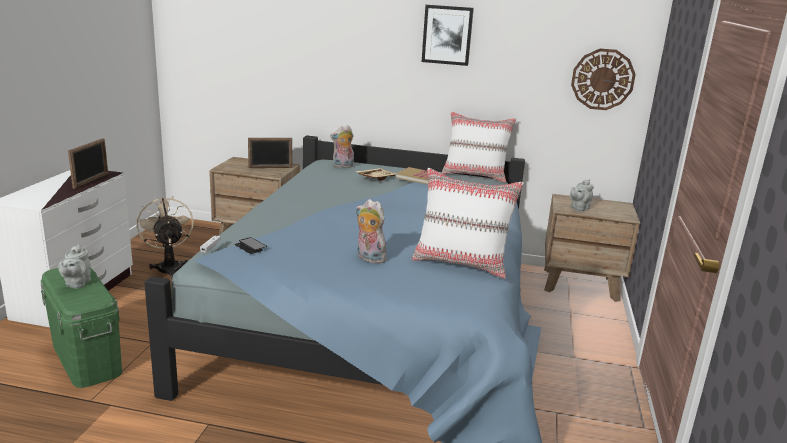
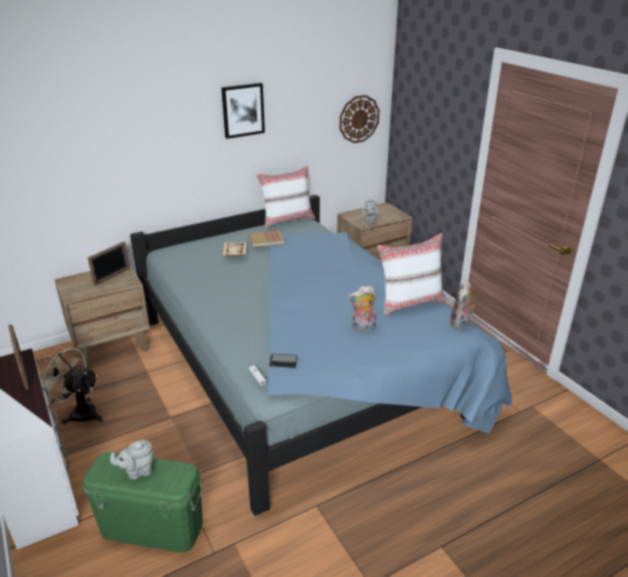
camera: 40 degrees left, 10 degrees up
grey teapot [58,244,91,289] -> grey teapot turned 105 degrees clockwise [110,440,154,480]
plush toy [330,125,354,168] -> plush toy moved to [450,280,475,329]

